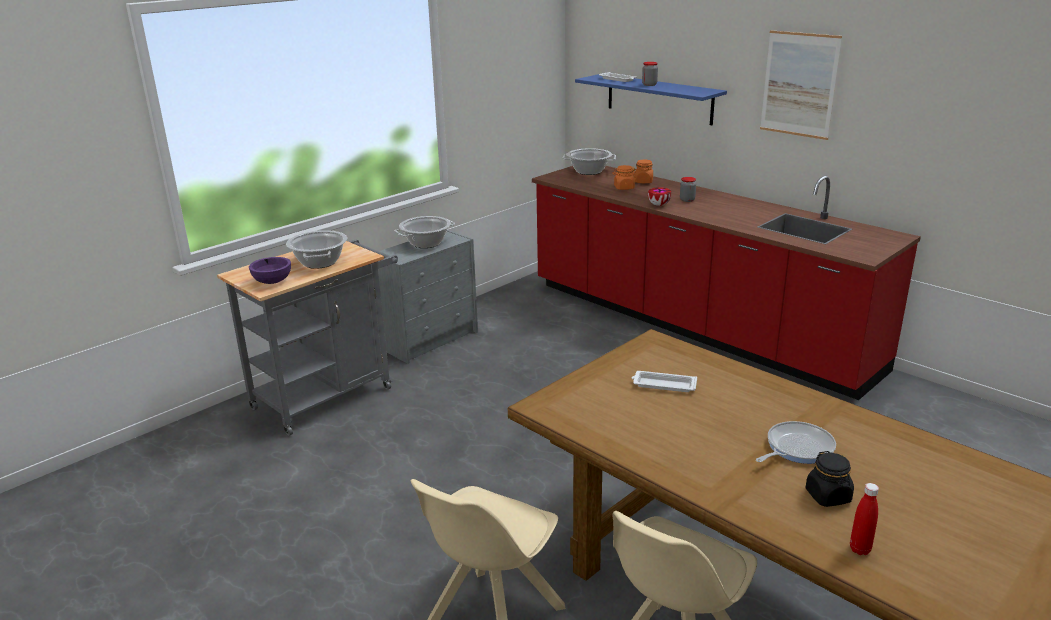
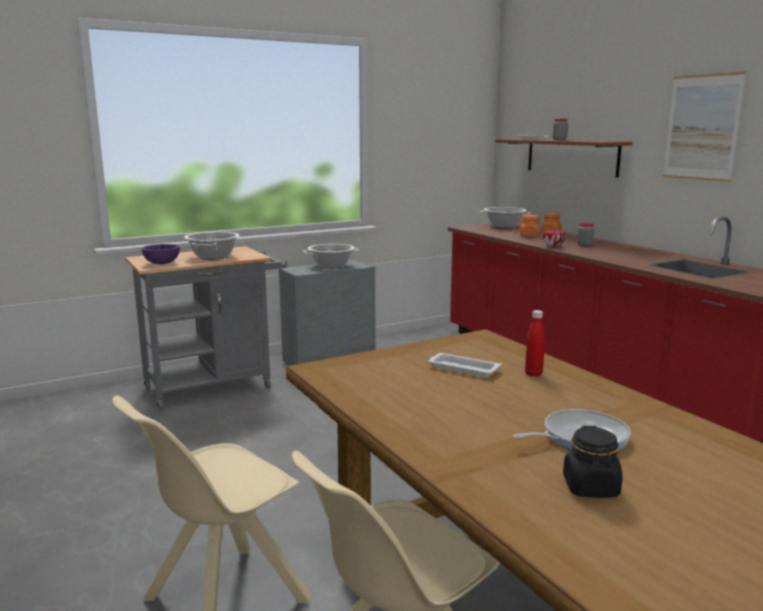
camera: 15 degrees right, 10 degrees down
blue shelf [575,74,727,125] -> brown shelf [495,139,633,178]
red bottle [850,483,879,555] -> red bottle moved to [525,310,545,377]

